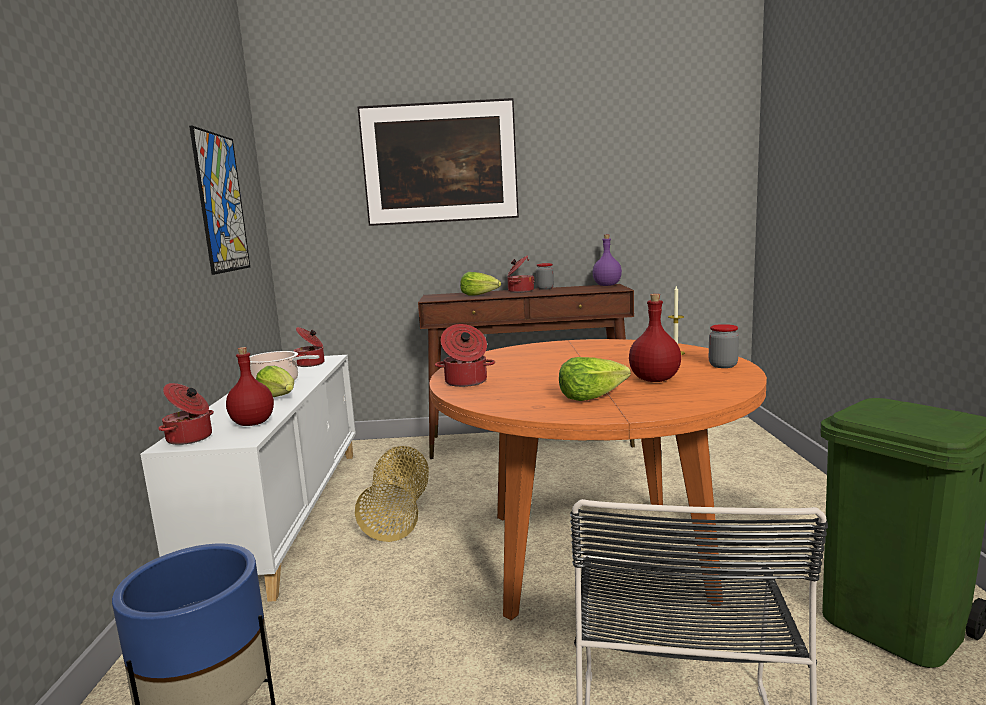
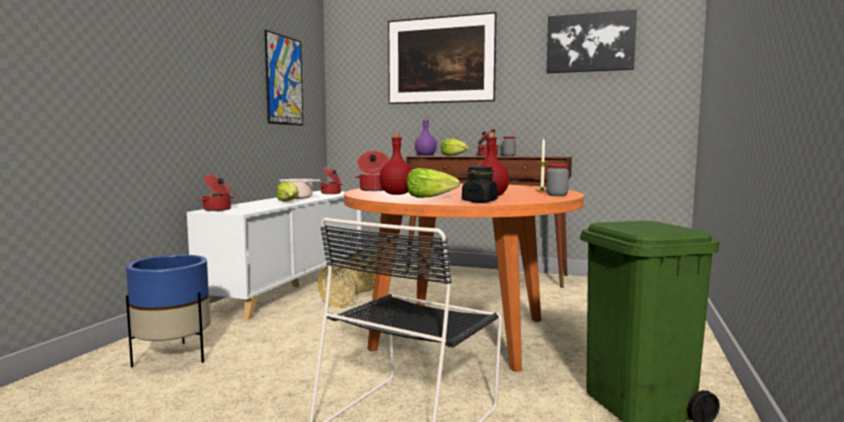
camera: 20 degrees right, 5 degrees down
red bottle [226,347,274,426] -> red bottle moved to [379,133,412,195]
purple bottle [593,234,622,286] -> purple bottle moved to [415,117,437,156]
none -> black jar [462,166,498,203]
none -> picture [546,10,637,73]

